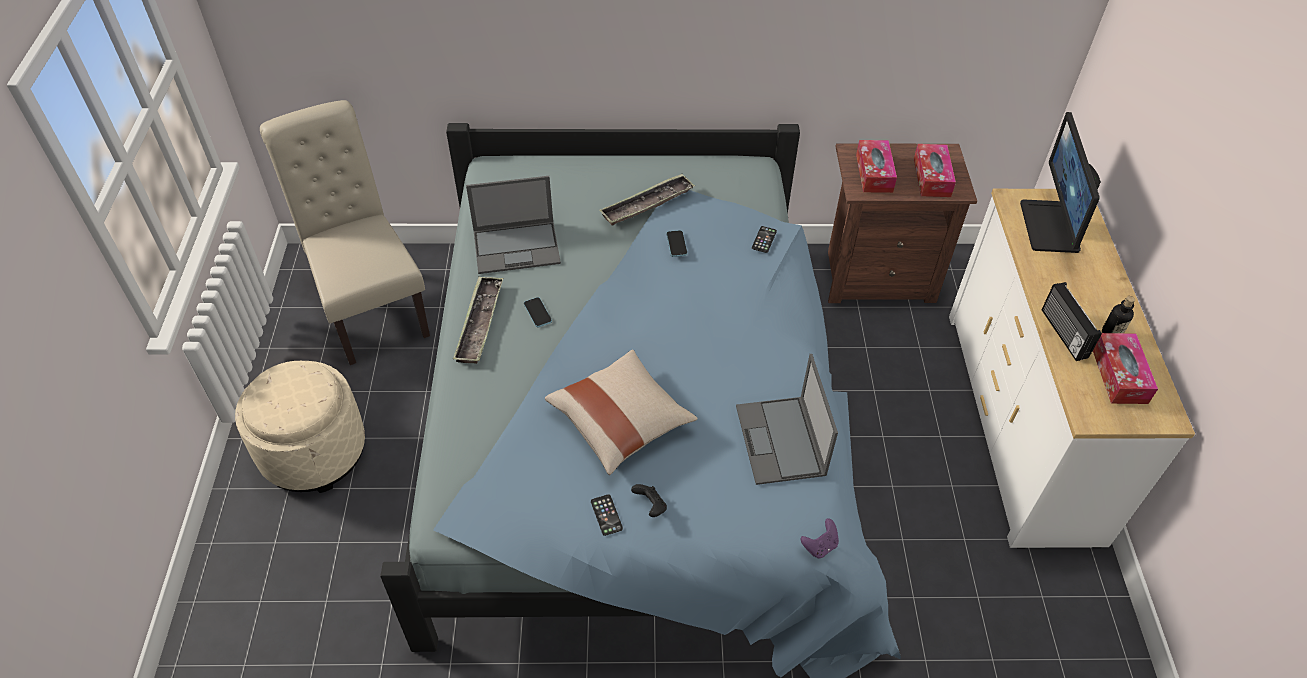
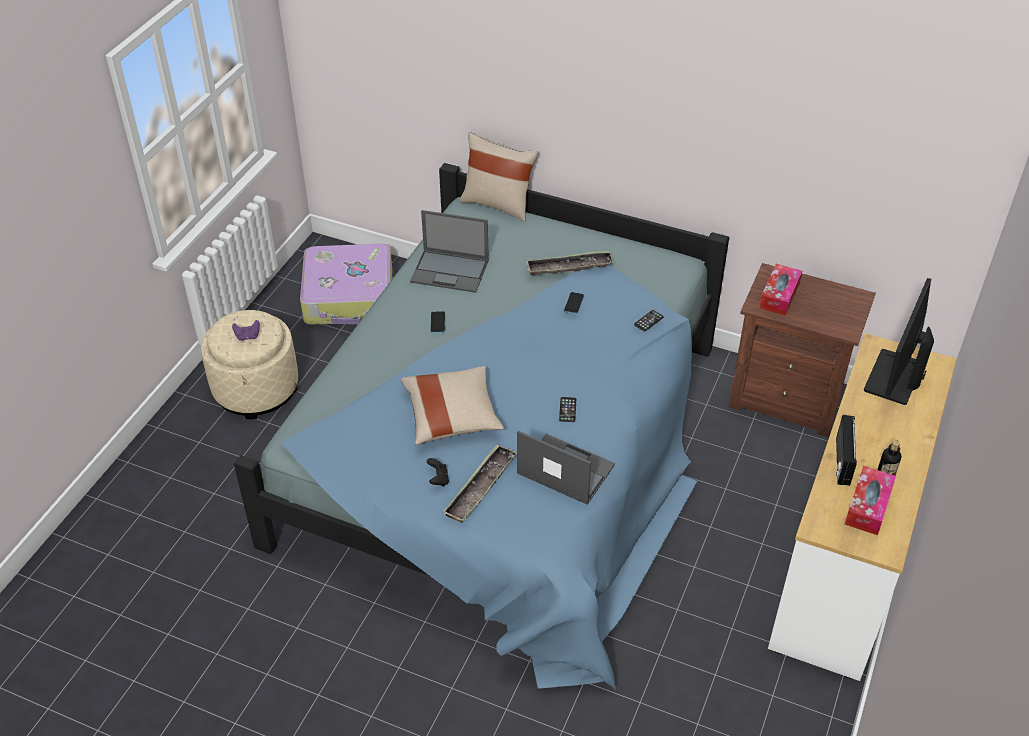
camera: 25 degrees right, 5 degrees down
beige chair [260,100,430,365] -> suitcase [300,244,392,325]
tray [453,277,503,364] -> tray moved to [443,444,517,523]
phone [591,494,623,536] -> phone moved to [559,397,576,422]
laptop [736,354,838,485] -> laptop turned 105 degrees clockwise [517,431,615,505]
purple game controller [801,518,839,558] -> purple game controller moved to [232,320,260,341]
tissue box [914,144,956,197] -> none
none -> beige pillow [460,132,538,222]

